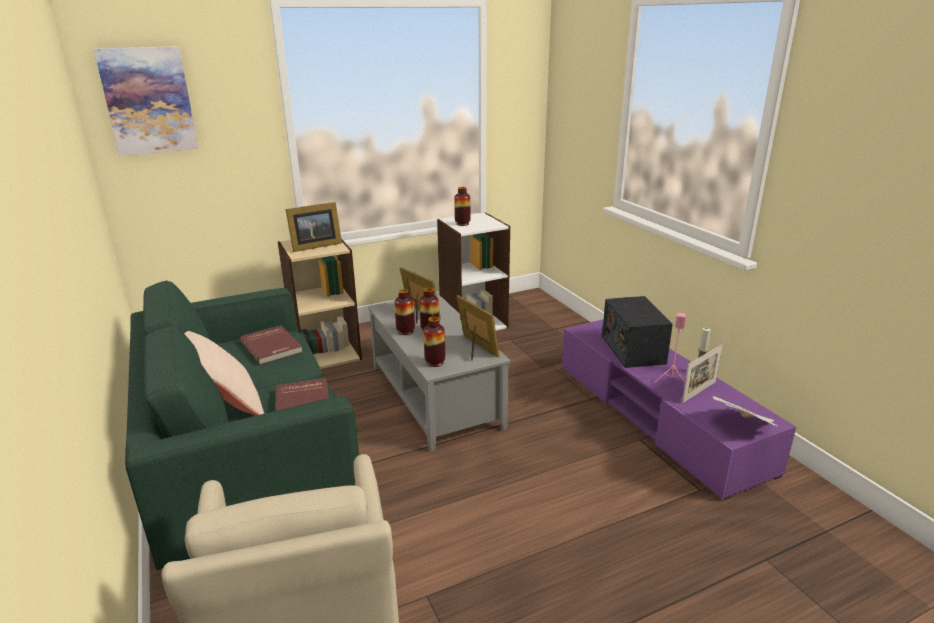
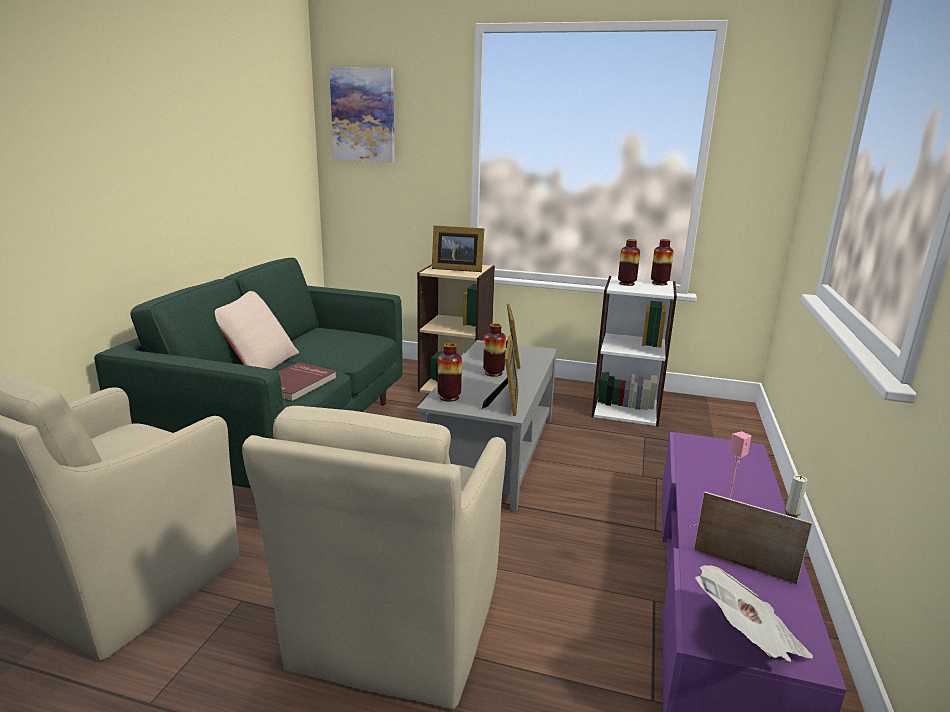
camera: 40 degrees right, 5 degrees down
red book [240,325,303,365] -> none
vase [394,289,415,335] -> vase moved to [651,239,674,285]
radio [602,296,673,368] -> none
picture frame [682,345,722,403] -> picture frame turned 150 degrees counterclockwise [694,491,812,585]
none -> beige armchair [242,406,506,709]

